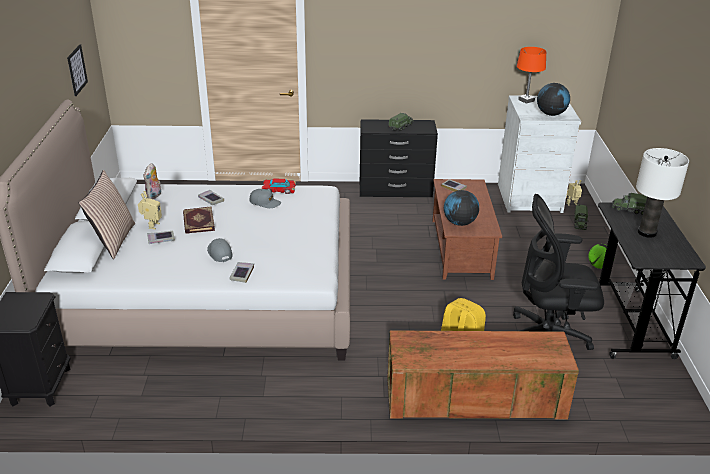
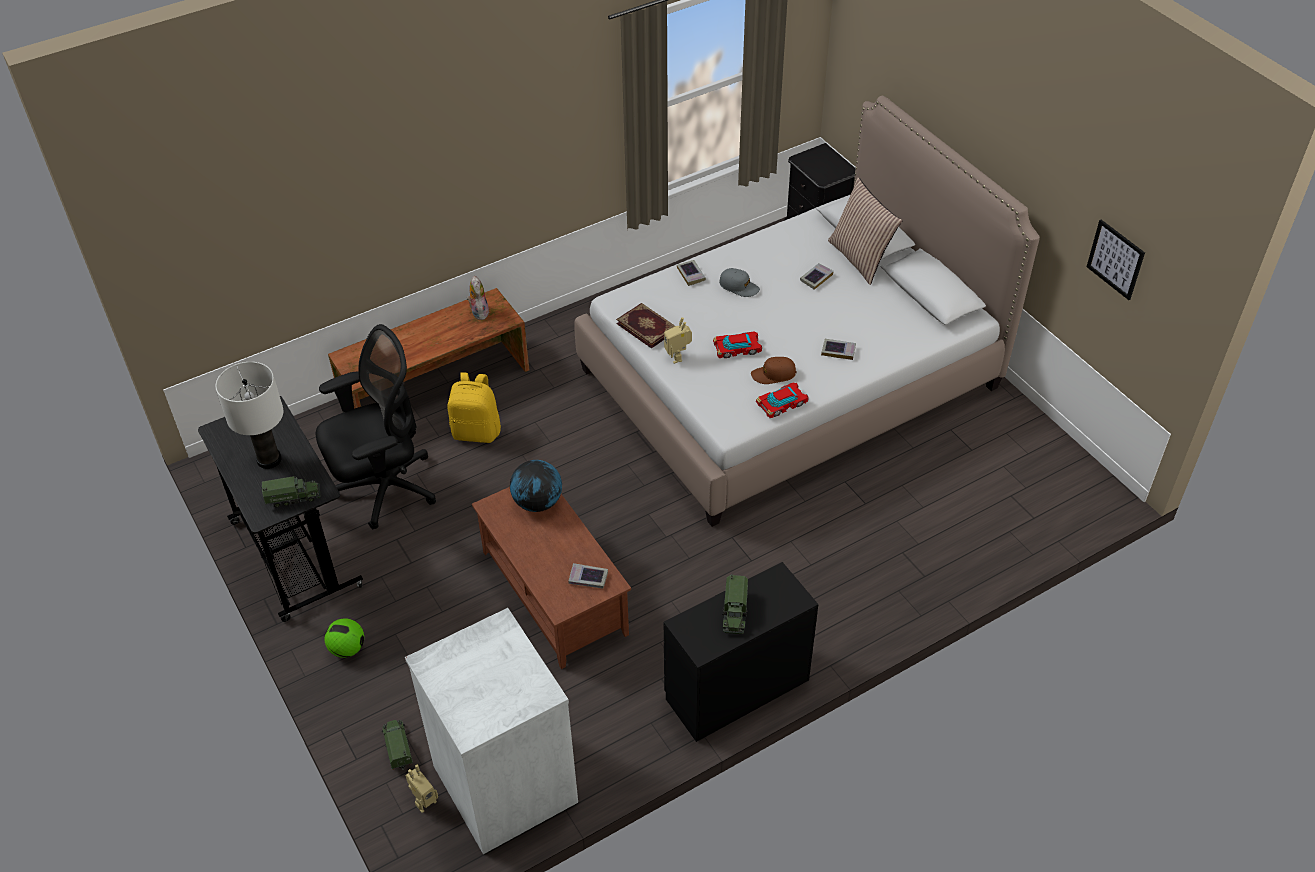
camera: 150 degrees right, 15 degrees up
toy robot [138,191,162,230] -> toy robot moved to [664,317,692,364]
plush toy [144,163,161,199] -> plush toy moved to [467,276,489,320]
book [183,207,215,234] -> book moved to [616,303,675,349]
grey cap [250,189,282,208] -> brown cap [751,357,797,384]
orange table lamp [517,47,546,104] -> none
globe [537,83,570,116] -> none
none -> toy car [713,331,762,358]

